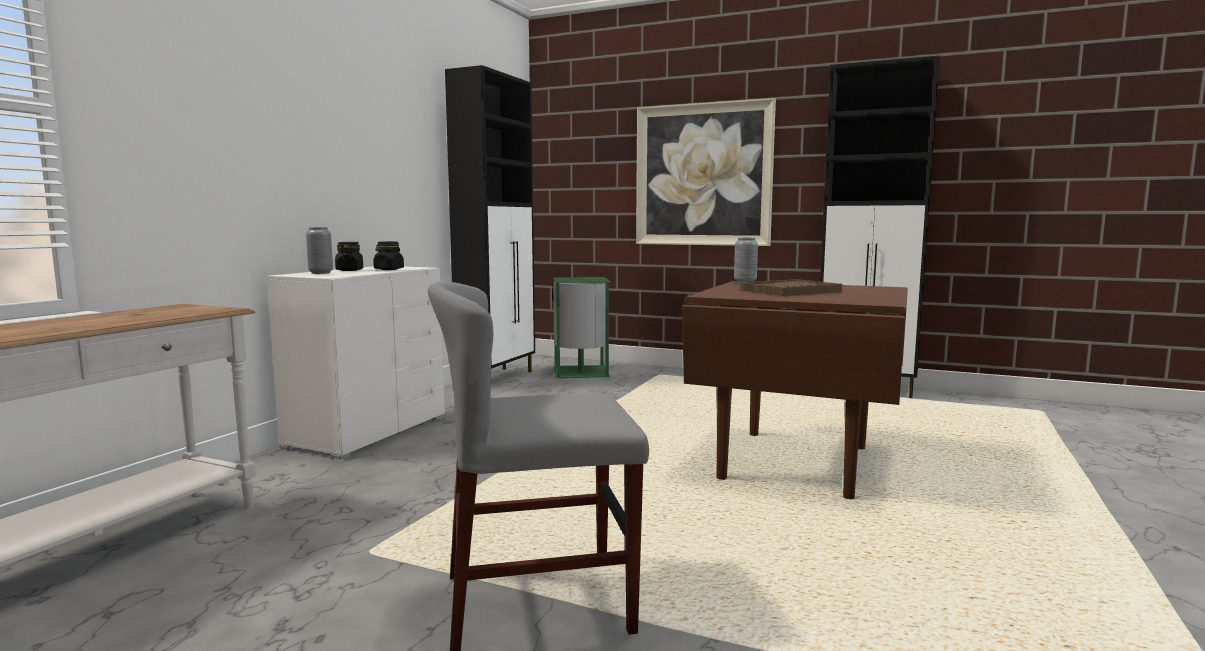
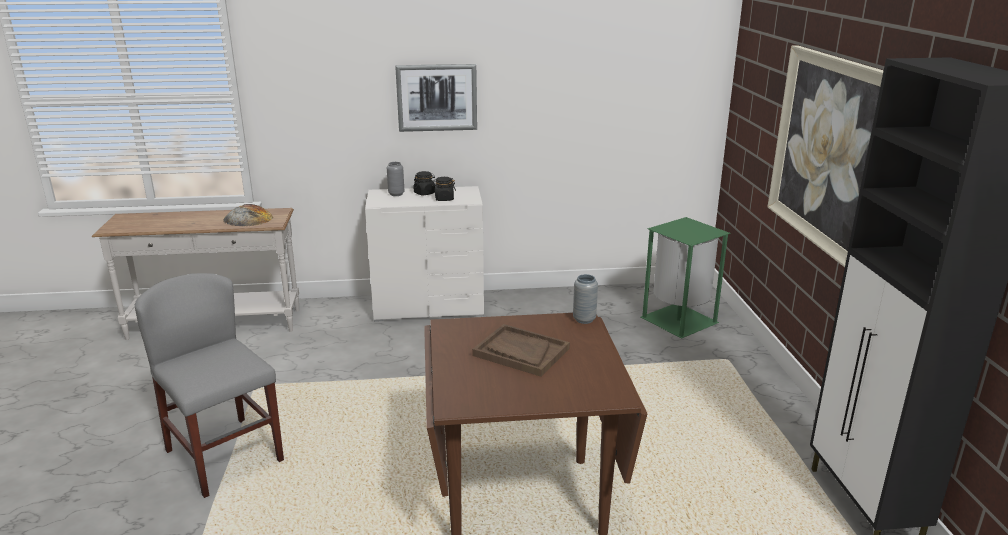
camera: 60 degrees right, 15 degrees up
black cabinet [445,65,535,372] -> none
none -> bread [223,204,273,226]
none -> picture [395,64,477,132]

